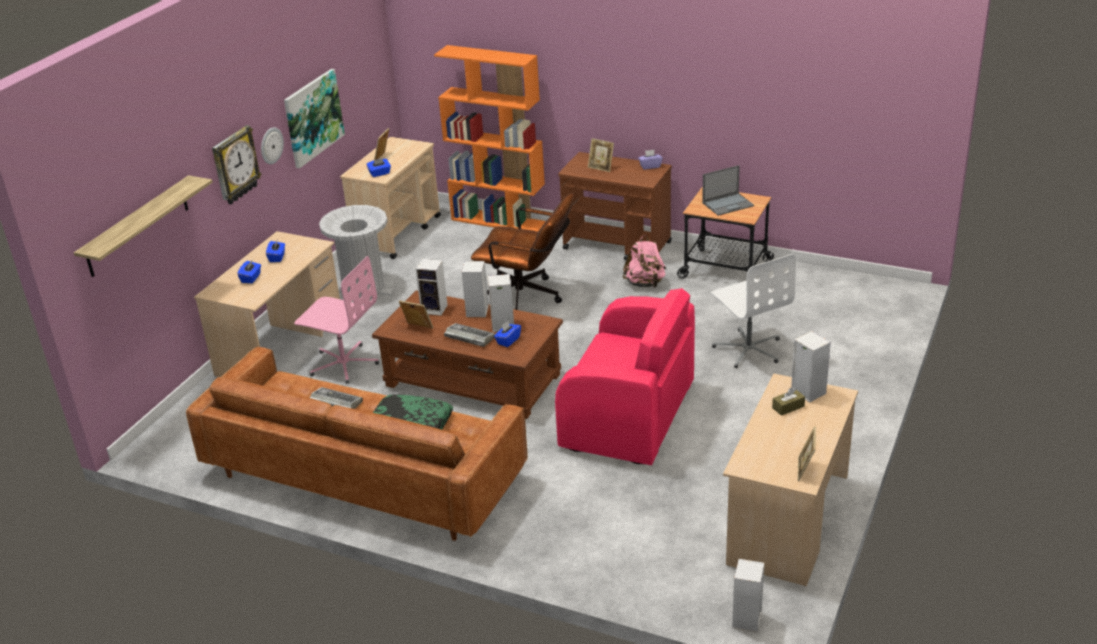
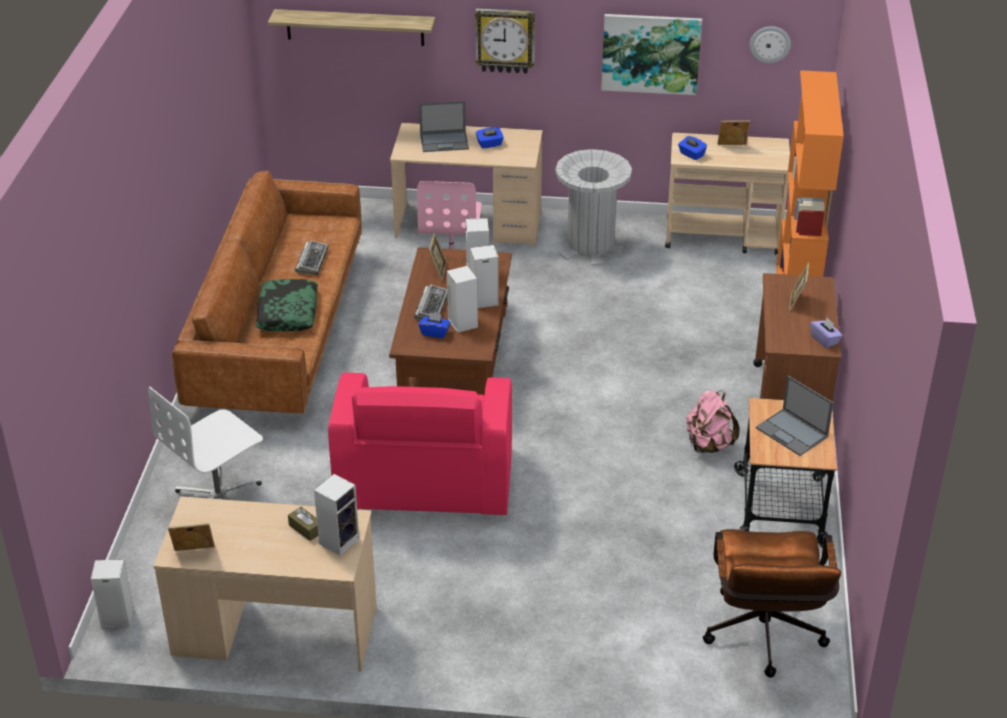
camera: 70 degrees right, 5 degrees up
blue tissue box [237,260,261,283] -> laptop [419,101,469,152]
wall clock [261,127,284,164] -> wall clock moved to [750,26,791,63]
brown office chair [471,193,574,310] -> brown office chair moved to [703,529,841,678]
white office chair [711,254,796,368] -> white office chair moved to [148,387,263,500]

